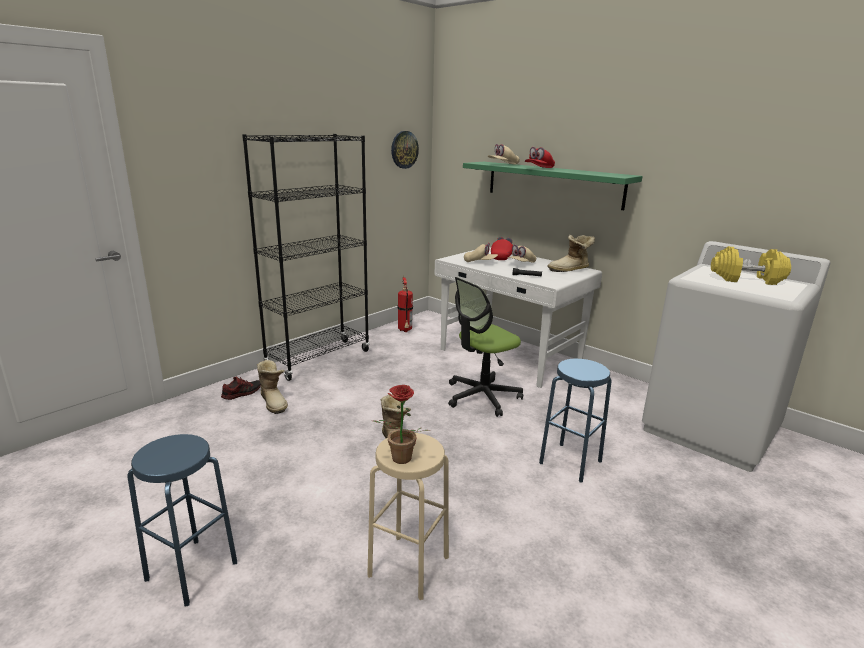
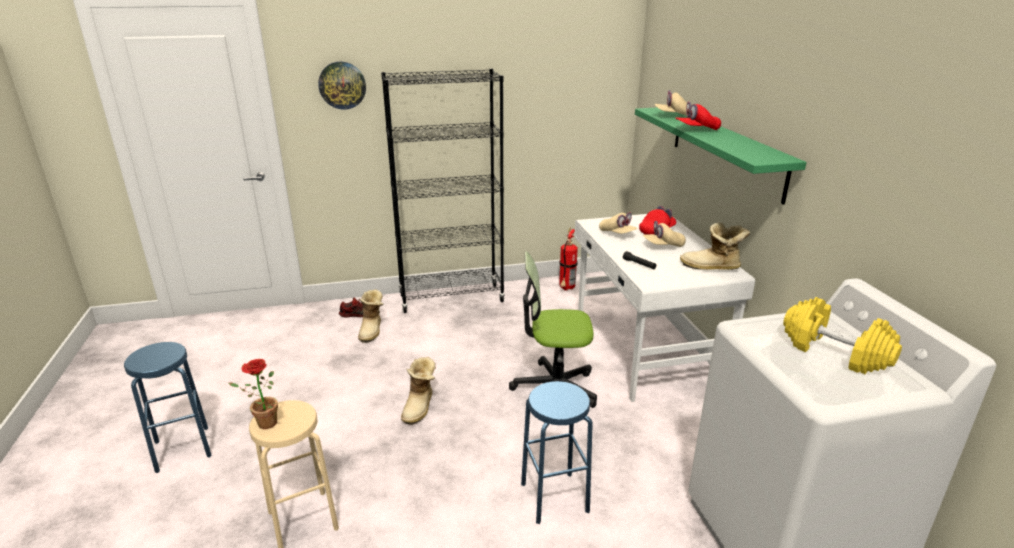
camera: 35 degrees right, 5 degrees up
wall clock [391,131,419,169] -> wall clock moved to [318,62,366,110]

